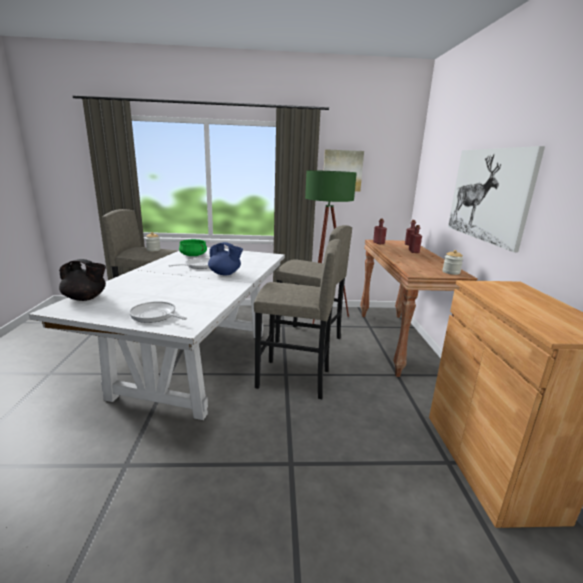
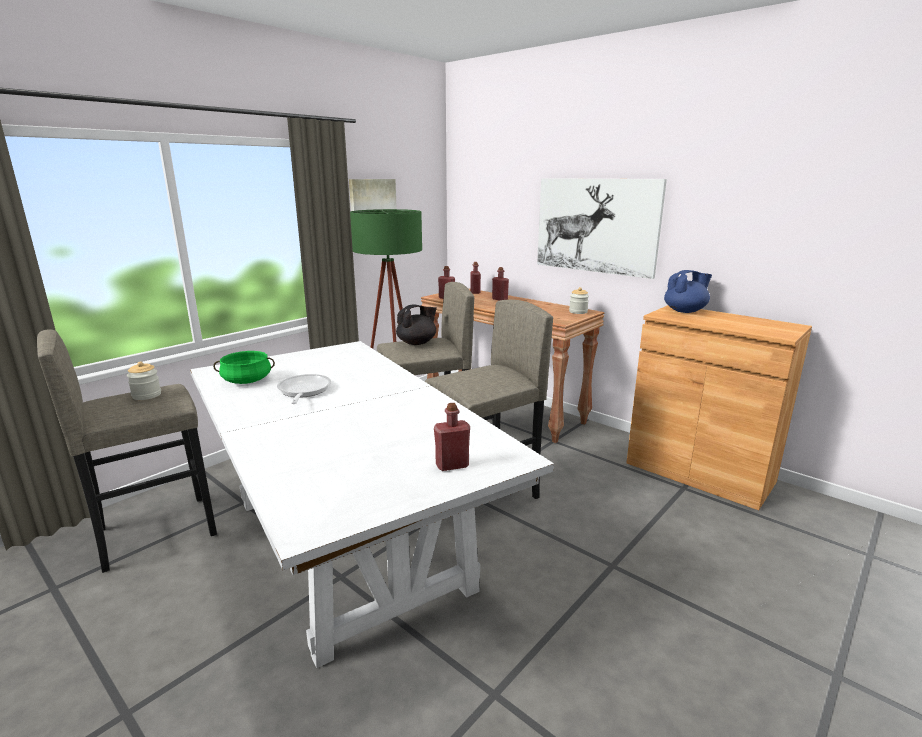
camera: 45 degrees left, 0 degrees up
black teapot [59,259,106,301] -> black teapot moved to [396,305,437,345]
frying pan [129,301,187,323] -> red bottle [434,403,470,471]
blue teapot [208,242,243,276] -> blue teapot moved to [664,270,712,313]

